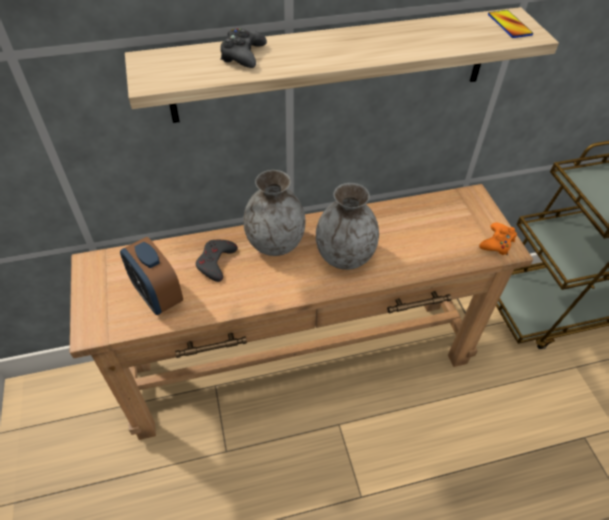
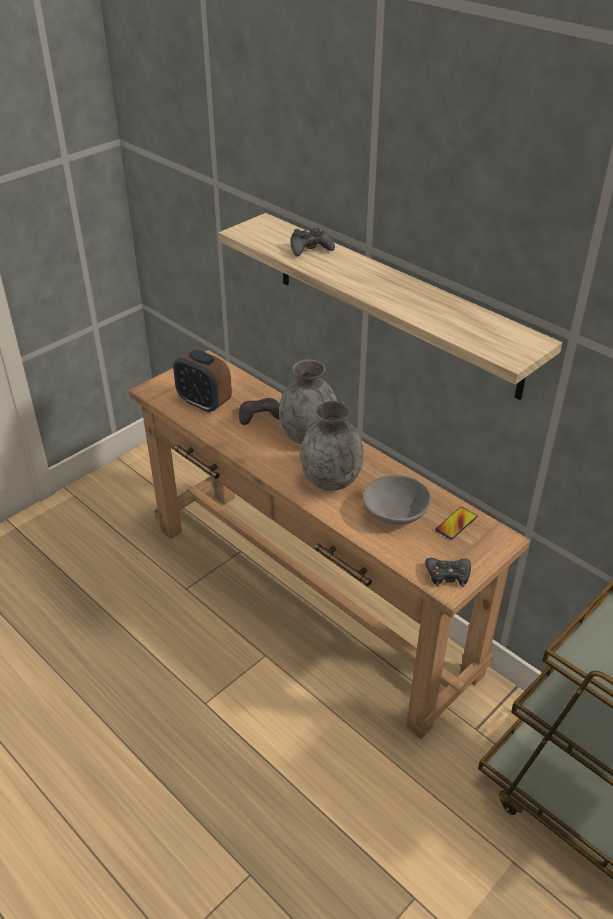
camera: 60 degrees right, 10 degrees down
alarm clock [120,237,183,315] -> alarm clock turned 75 degrees counterclockwise [173,349,232,413]
orange game controller [479,223,517,255] -> black game controller [425,558,471,587]
phone [488,10,533,38] -> phone moved to [435,507,477,540]
none -> grey bowl [363,475,431,525]

